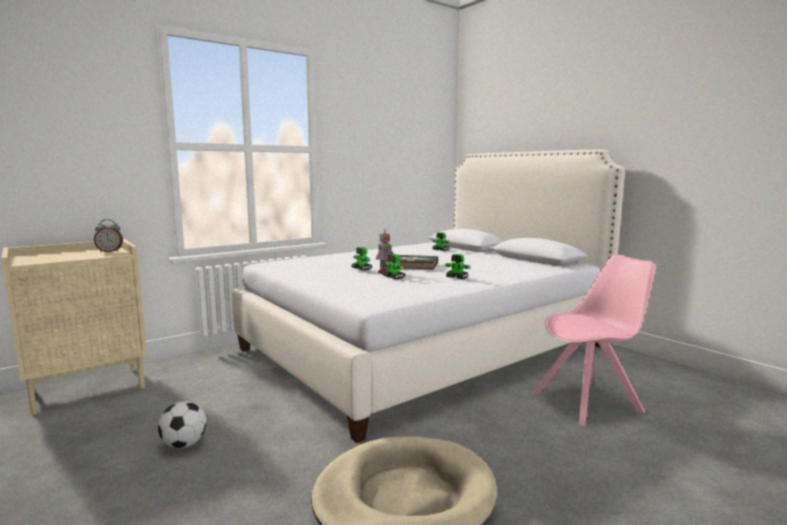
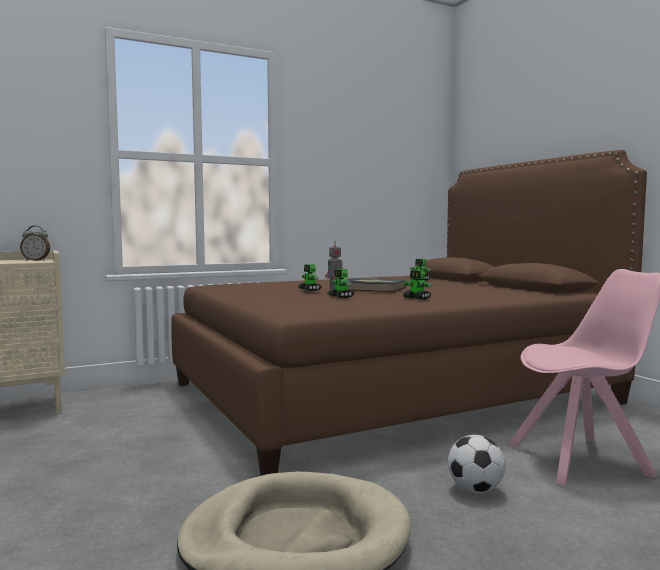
camera: 10 degrees right, 5 degrees down
football [158,401,207,448] -> football moved to [448,435,505,493]
white bed [232,150,625,443] -> brown bed [171,150,647,476]

